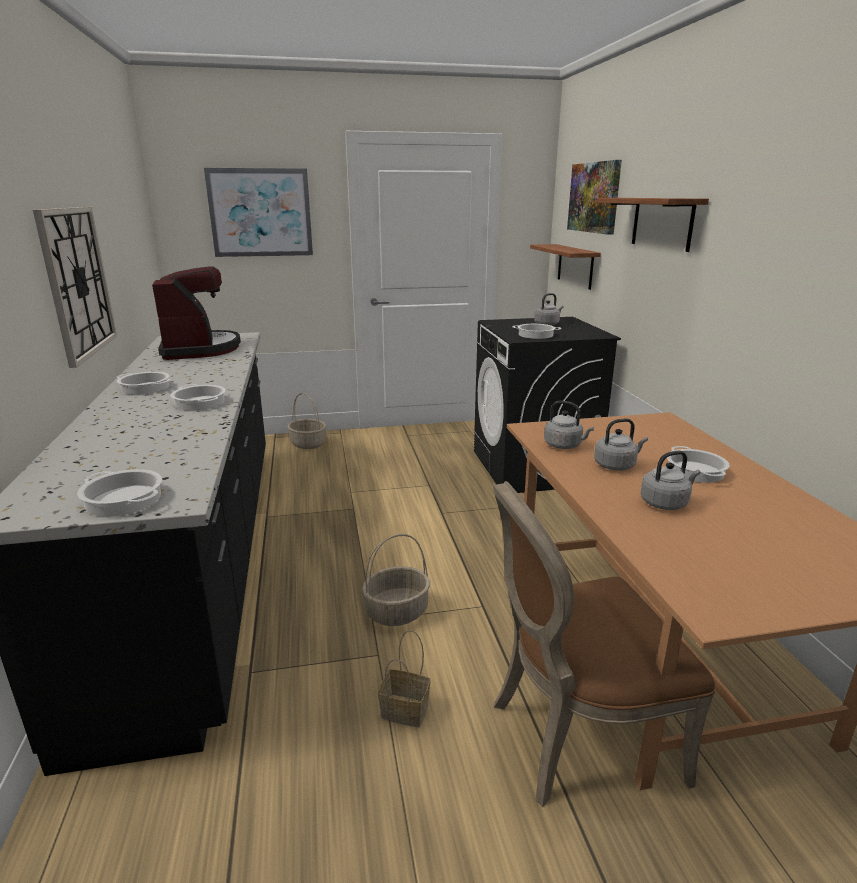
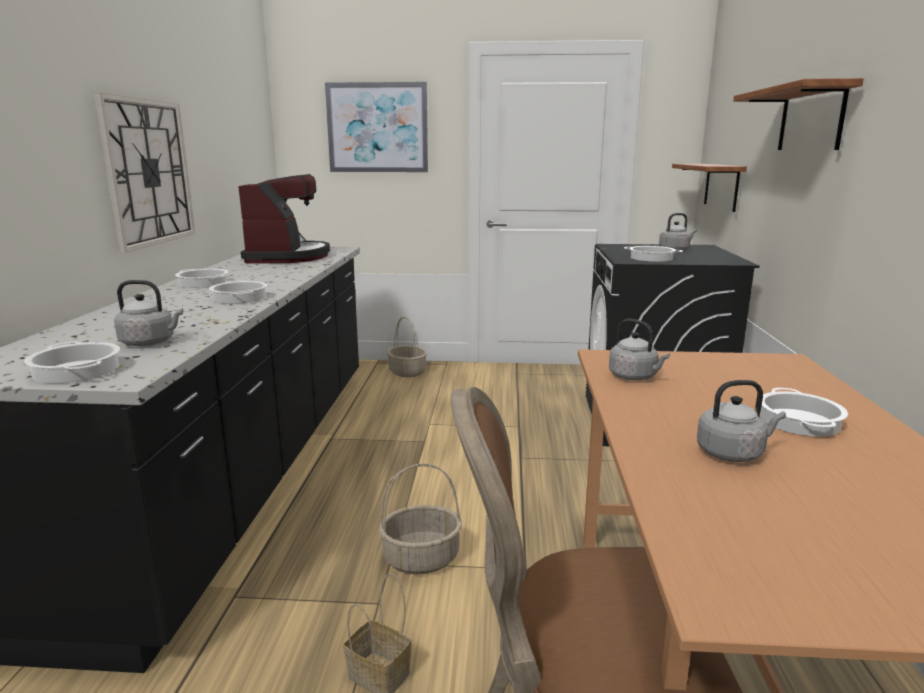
camera: 15 degrees right, 5 degrees down
picture [567,160,622,235] -> none
grey kettle [594,419,648,471] -> grey kettle moved to [114,280,183,346]

